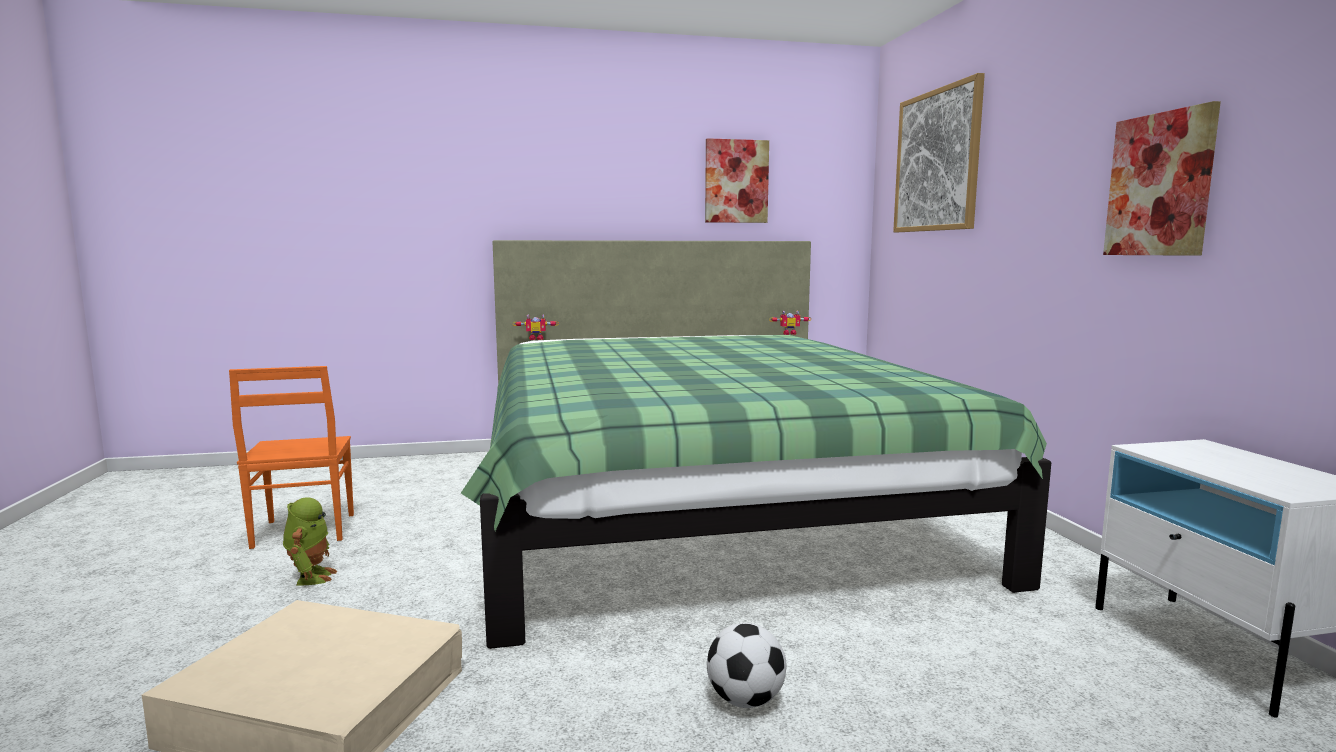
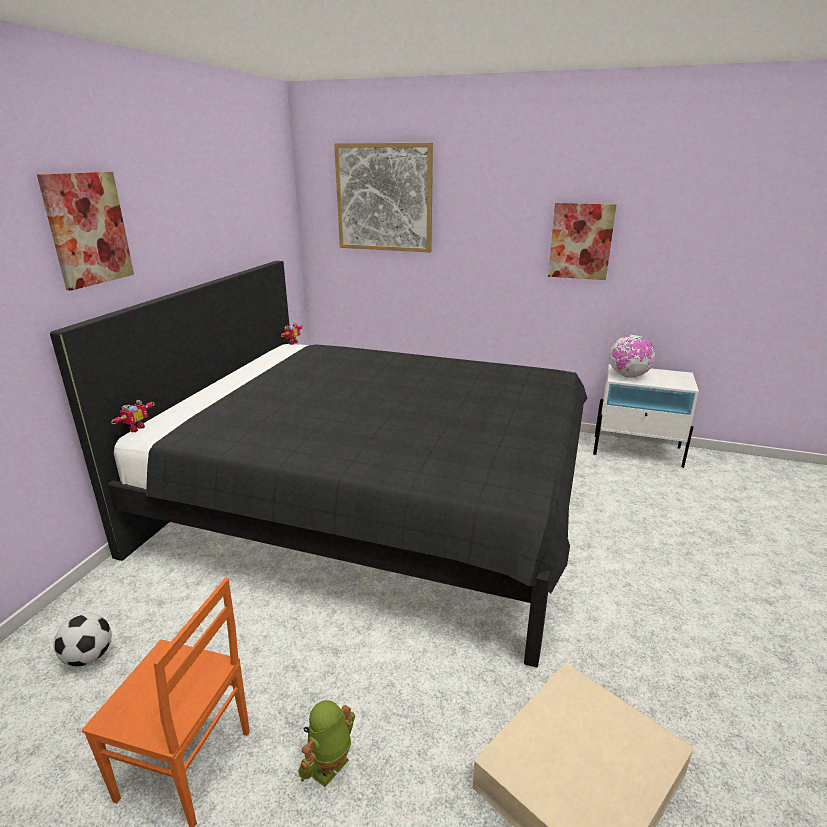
camera: 60 degrees left, 15 degrees up
toy robot [283,497,337,586] -> toy robot turned 75 degrees counterclockwise [298,700,355,787]
green bed [461,240,1052,649] -> black bed [50,261,587,668]
picture [705,138,769,223] -> picture moved to [37,172,134,291]
football [707,623,787,708] -> football moved to [54,613,112,666]
none -> globe [609,335,655,378]

